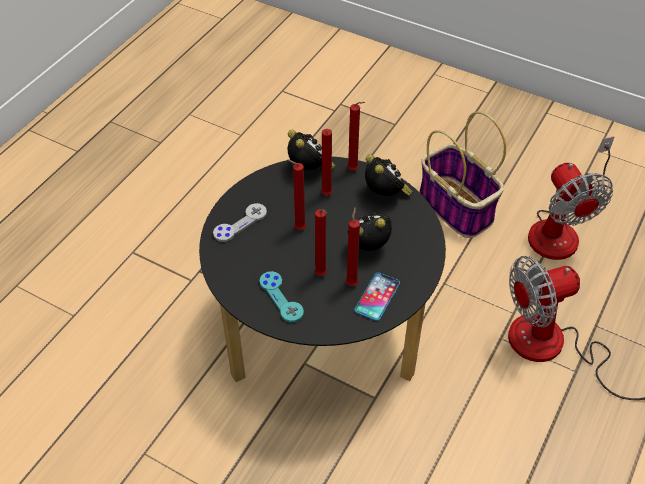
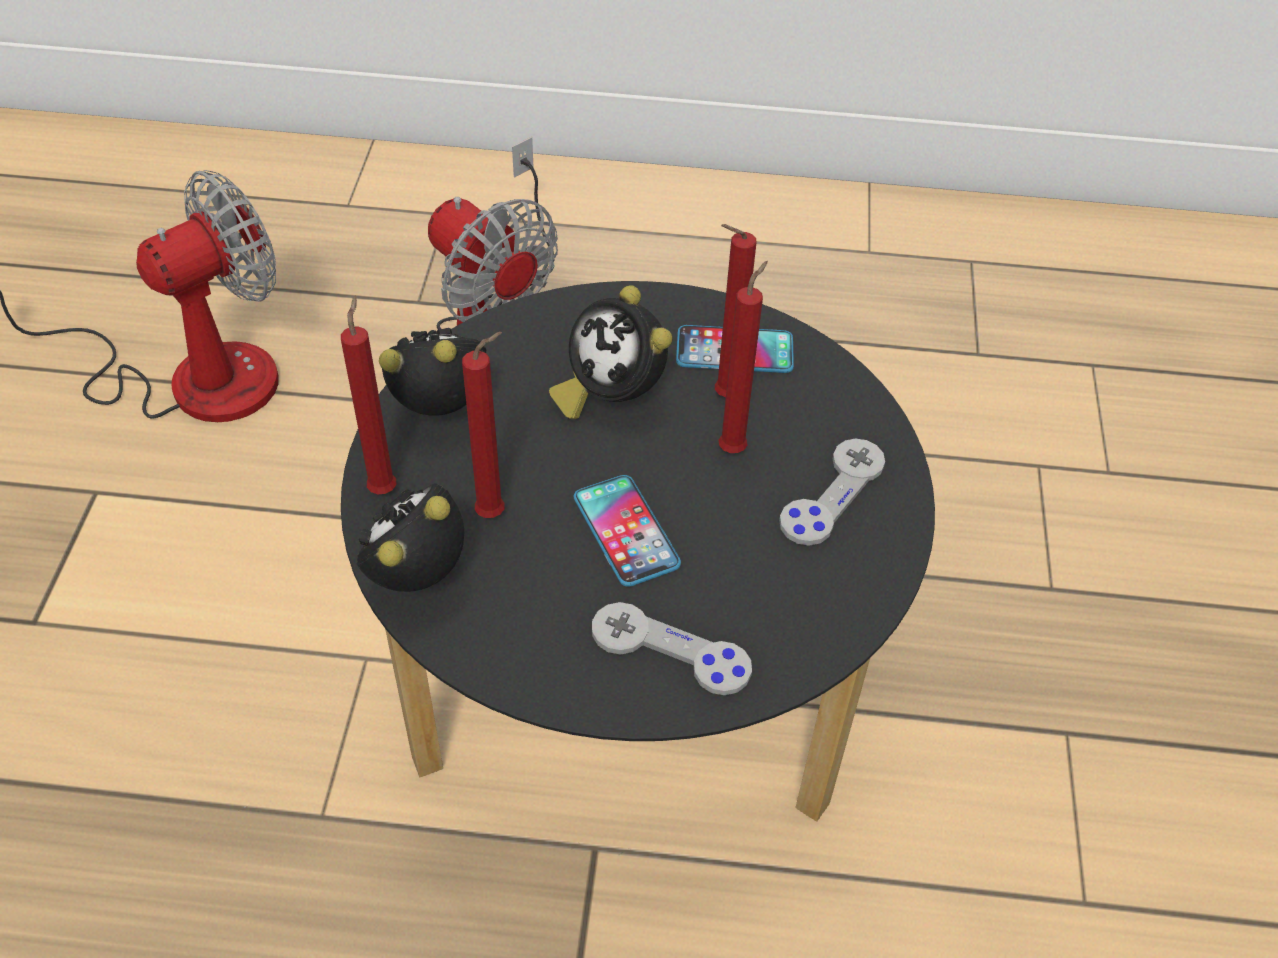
camera: 115 degrees left, 0 degrees up
turquoise game controller [259,271,304,322] -> grey game controller [779,438,885,546]
red candle [287,159,306,230] -> phone [574,475,681,587]
alarm clock [365,154,412,196] -> alarm clock turned 45 degrees clockwise [379,328,487,416]
basket [420,111,506,238] -> none

